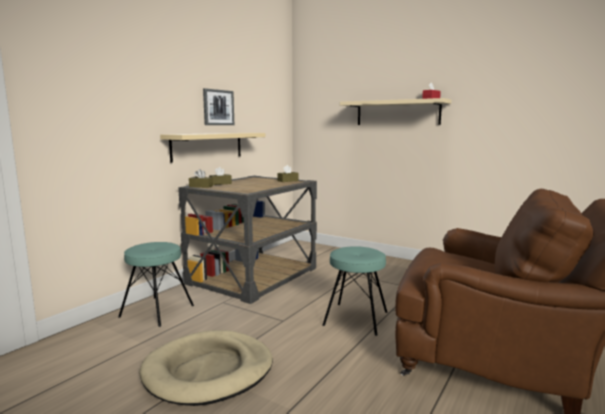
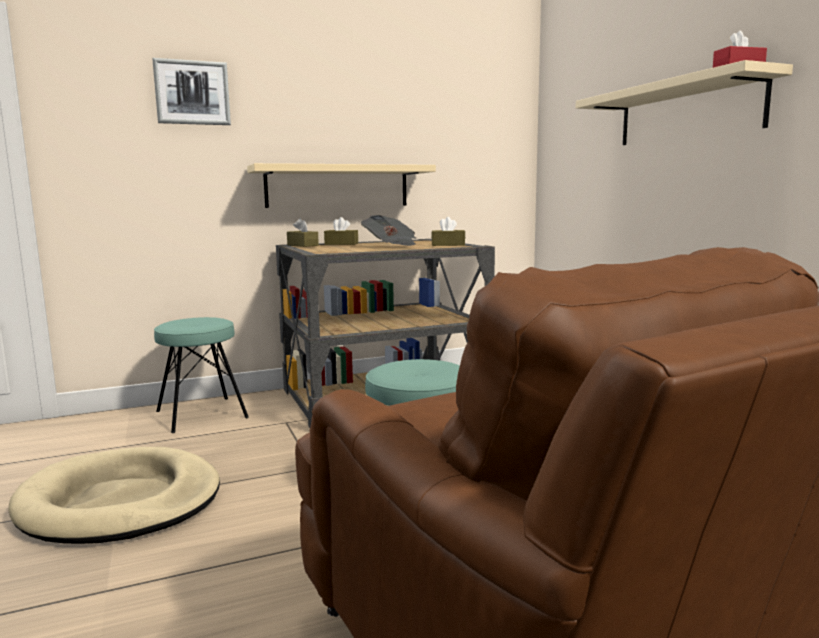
camera: 35 degrees right, 0 degrees up
picture [203,88,234,125] -> picture moved to [152,58,231,125]
none -> newspaper [361,215,416,246]

